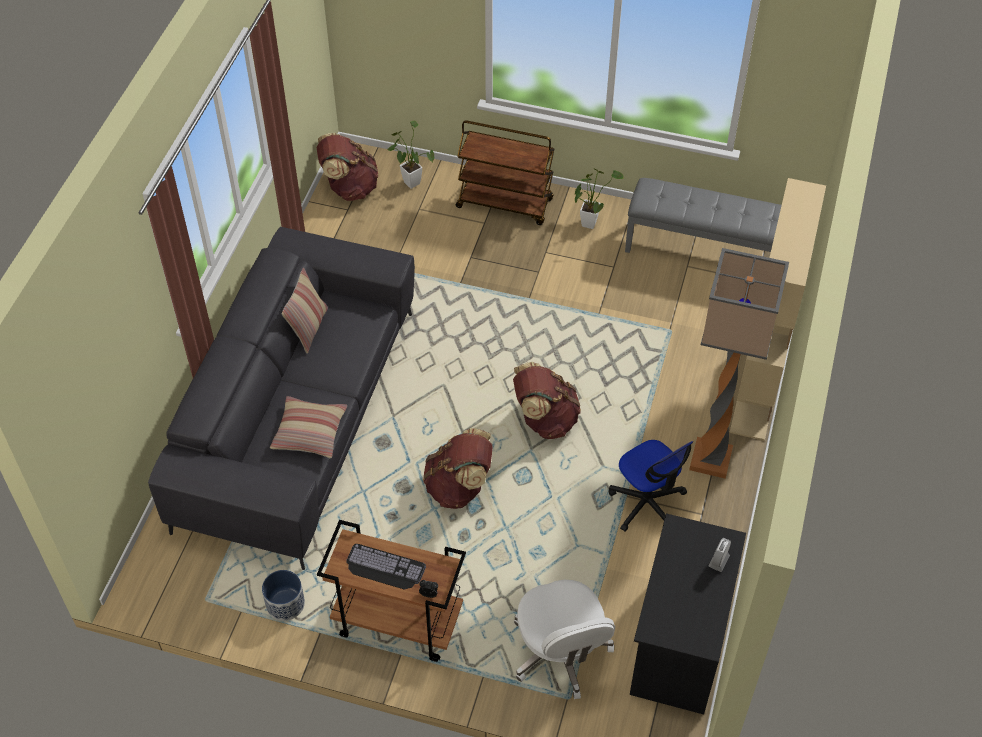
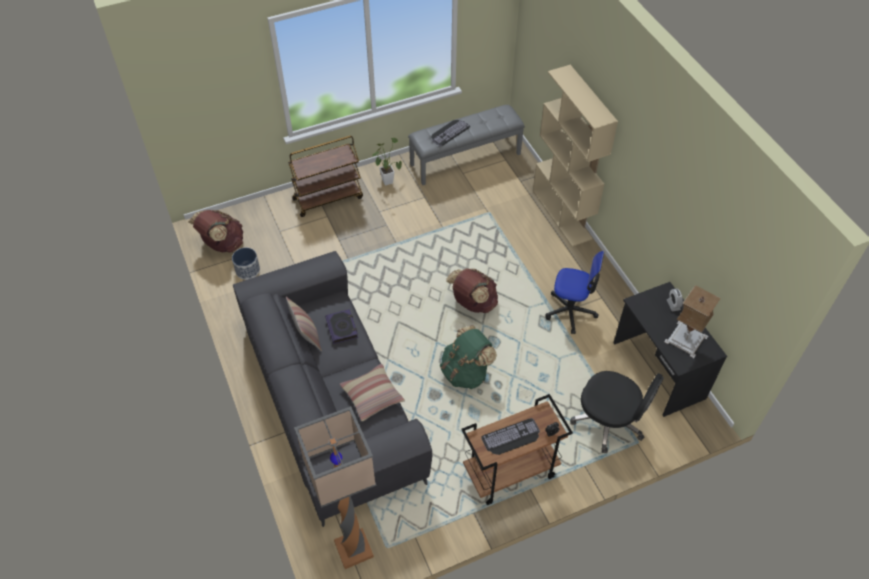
camera: 40 degrees left, 0 degrees up
planter [262,570,305,621] -> planter moved to [232,248,260,280]
potted plant [388,121,434,189] -> none
brown backpack [423,428,493,509] -> green backpack [440,325,497,389]
white office chair [514,580,615,699] -> black office chair [570,371,664,453]
floor lamp [689,248,789,479] -> floor lamp moved to [294,406,376,569]
none -> book [325,309,358,344]
none -> keyboard [431,120,470,147]
none -> table lamp [664,285,721,358]

